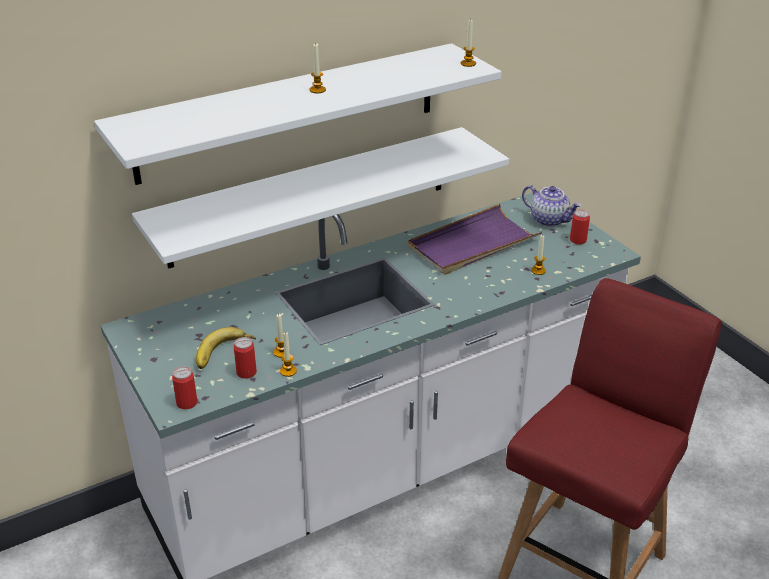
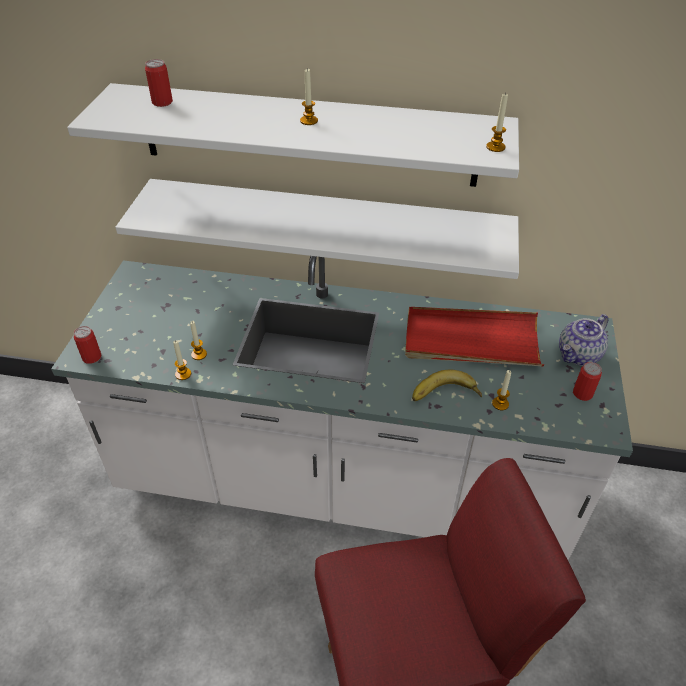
camera: 40 degrees right, 10 degrees up
banana [196,327,256,369] -> banana moved to [412,369,482,401]
can [234,337,257,379] -> can moved to [145,59,173,107]
purple tray [408,204,542,275] -> red tray [405,307,544,367]
teapot [522,185,581,227] -> teapot turned 60 degrees clockwise [559,314,609,365]

